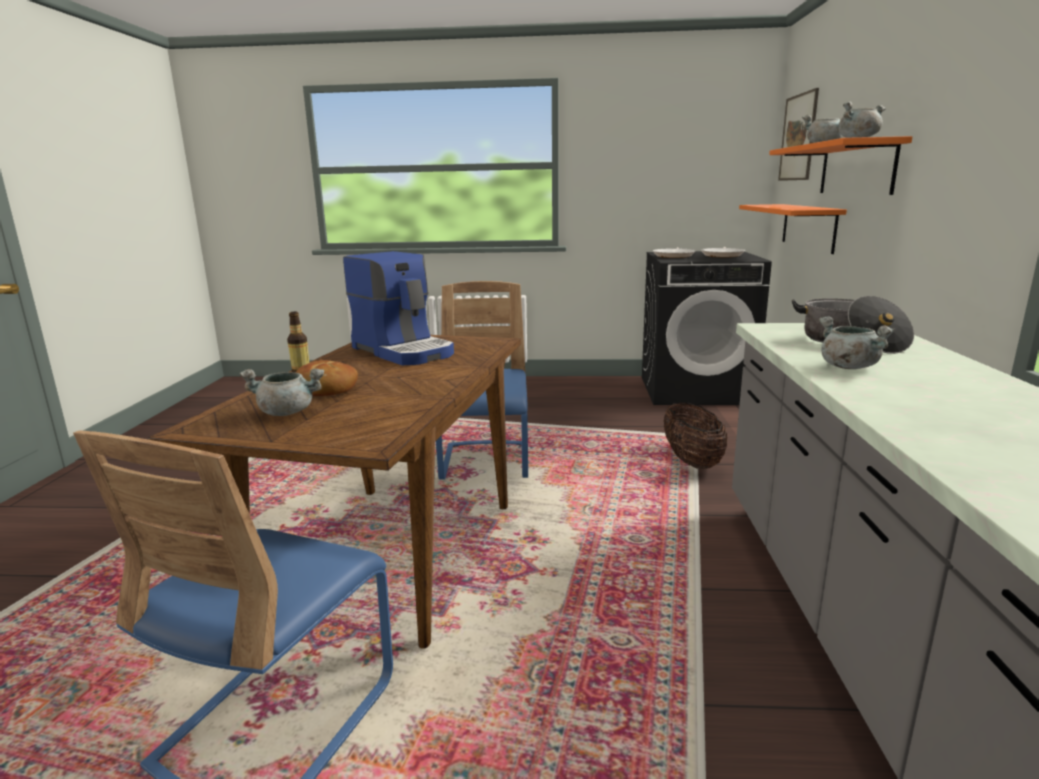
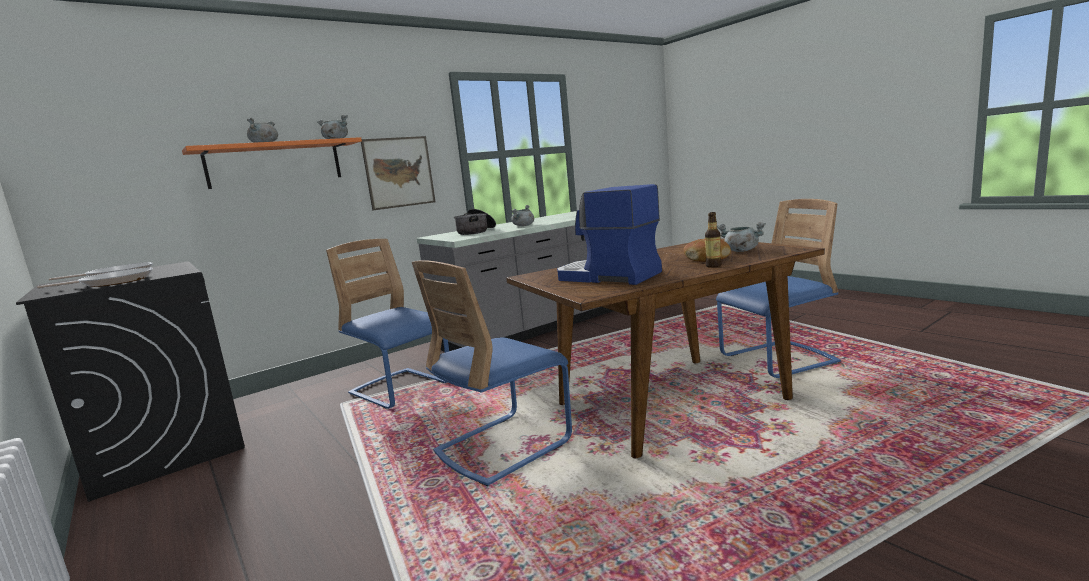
camera: 130 degrees left, 5 degrees down
coffee machine [343,251,454,365] -> coffee machine turned 60 degrees counterclockwise [557,184,662,285]
basket [663,402,727,469] -> blue chair [326,239,449,409]
orange shelf [739,204,847,254] -> none
picture [778,88,819,181] -> picture moved to [361,136,436,210]

